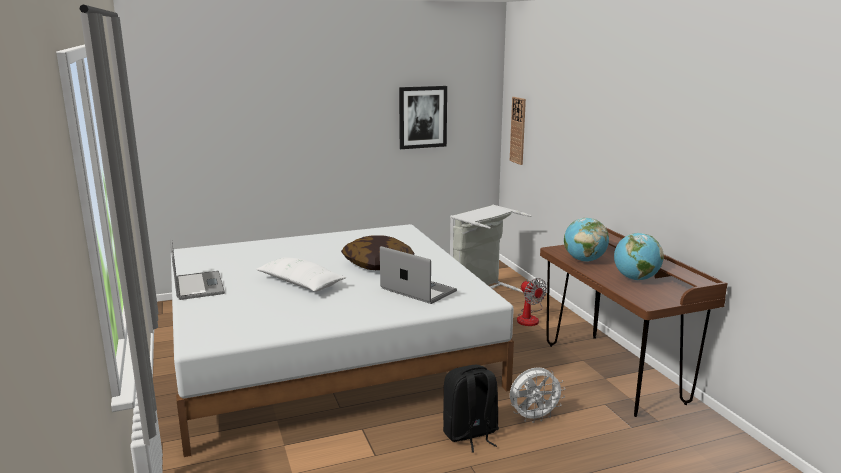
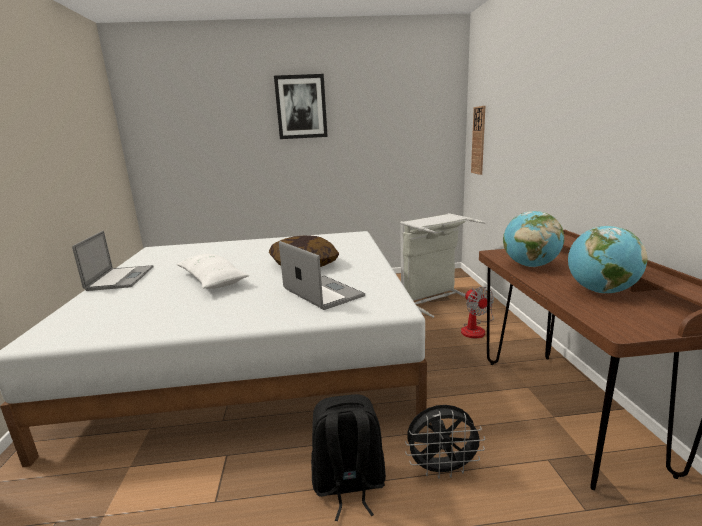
camera: 15 degrees right, 0 degrees up
picture [399,86,447,149] -> picture moved to [274,74,328,139]
white fan [510,367,565,423] -> black fan [405,405,485,479]

